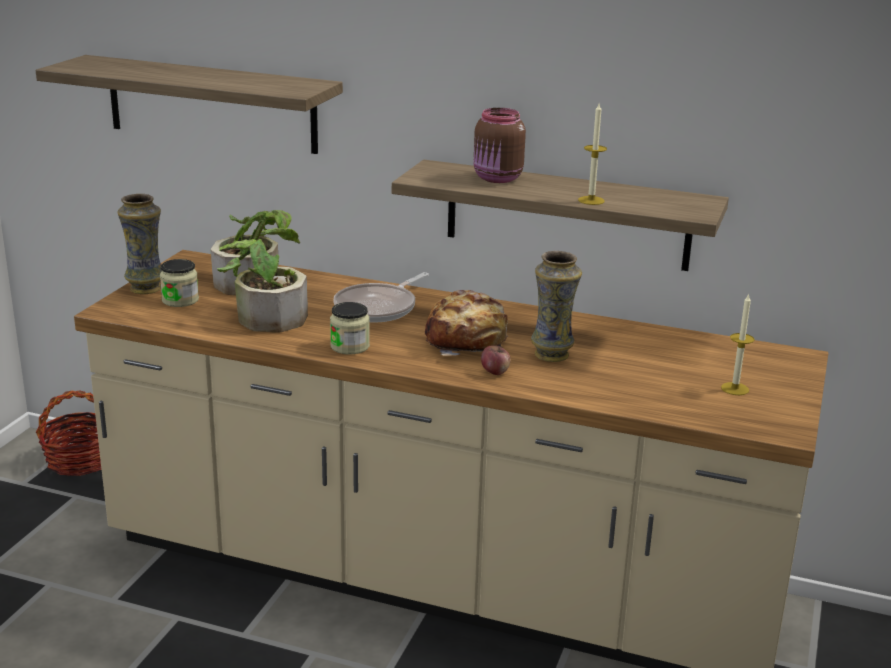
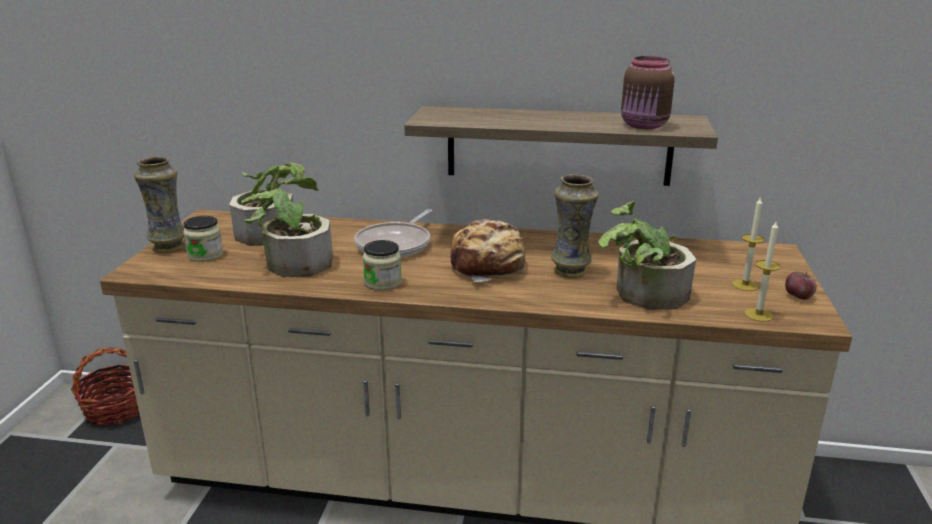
camera: 10 degrees left, 0 degrees up
shelf [36,55,343,154] -> none
brown jar [474,108,526,183] -> brown jar moved to [621,56,675,129]
apple [481,345,511,375] -> apple moved to [785,272,817,300]
candle [578,104,607,205] -> candle moved to [745,222,781,322]
none -> potted plant [598,201,696,310]

